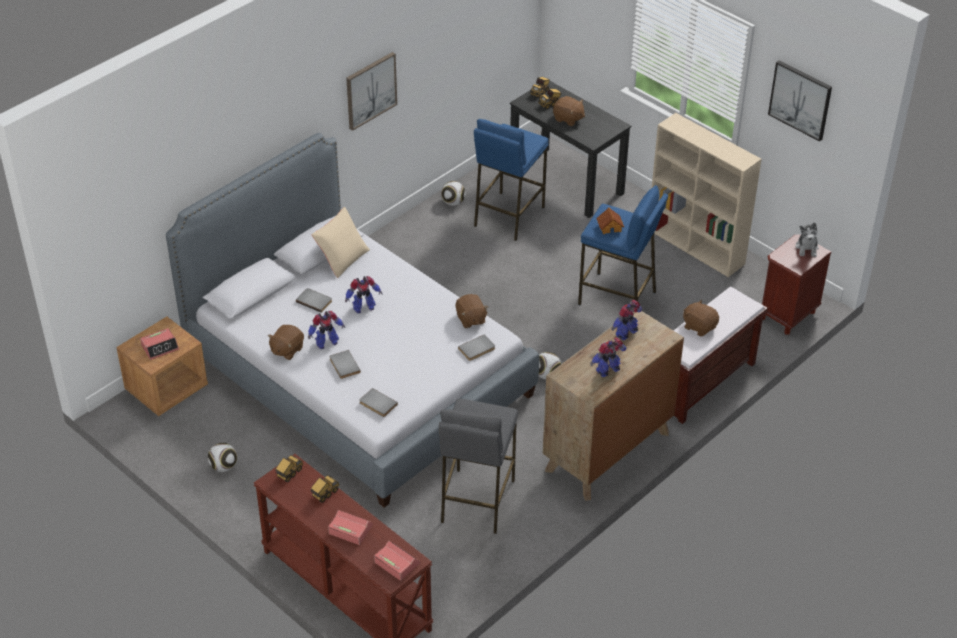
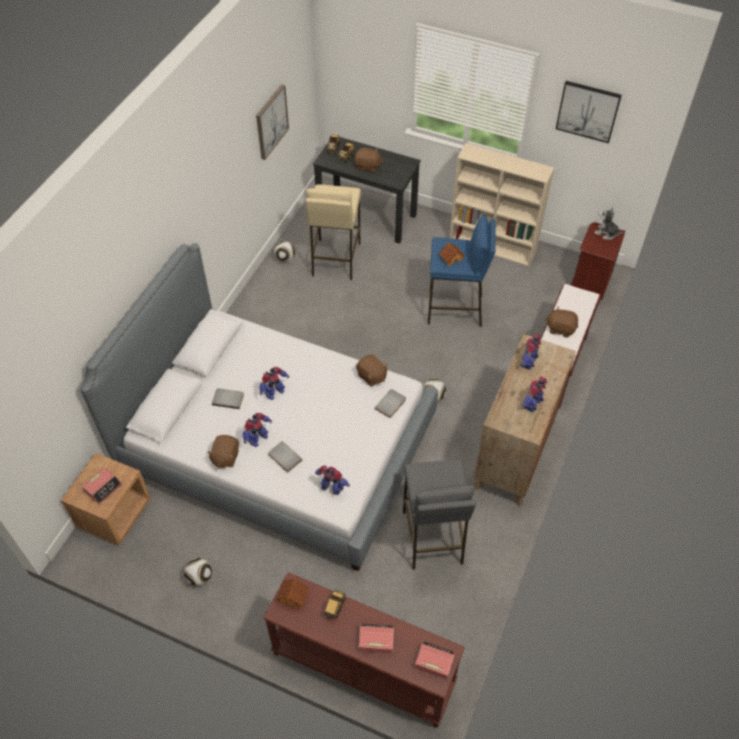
camera: 20 degrees left, 10 degrees up
toy truck [276,455,303,482] -> toy house [276,578,309,608]
beige pillow [311,207,370,278] -> none
picture [346,52,397,131] -> picture moved to [256,84,289,160]
grey book [359,388,398,417] -> toy robot [315,465,350,495]
blue stool [474,119,549,241] -> beige stool [306,184,361,280]
plush toy [795,222,819,257] -> plush toy turned 135 degrees clockwise [594,207,625,240]

